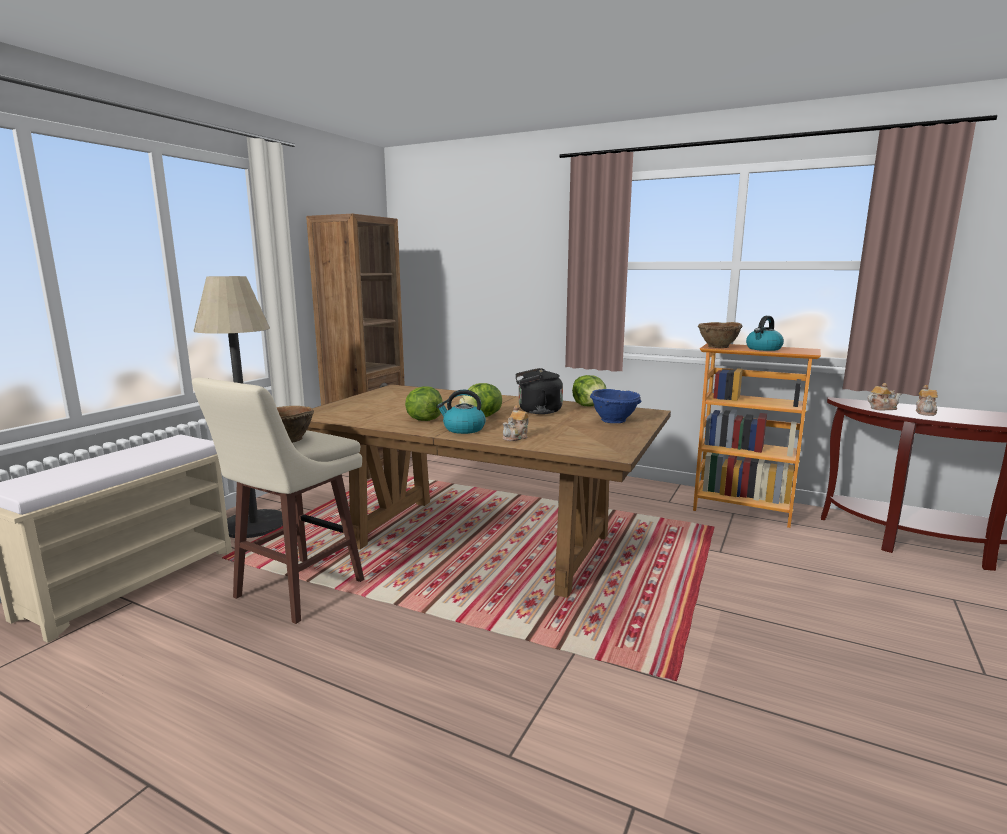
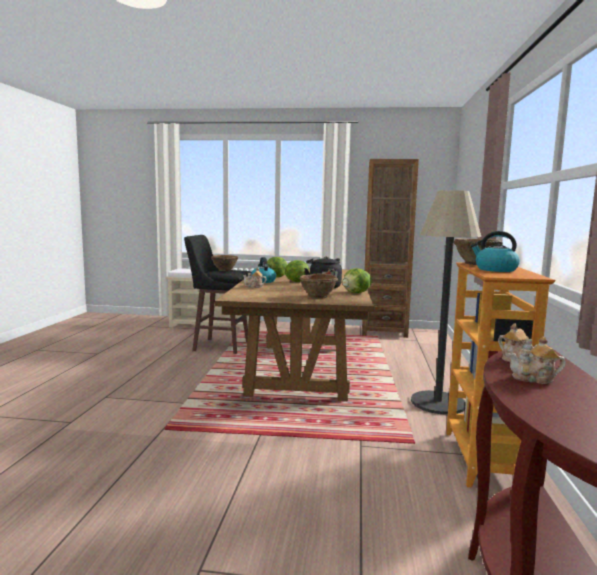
camera: 70 degrees right, 5 degrees down
beige stool [192,378,364,624] -> black stool [184,235,251,354]
floor lamp [194,276,283,538] -> floor lamp moved to [411,191,481,415]
blue bowl [590,389,642,423] -> brown bowl [299,273,338,299]

